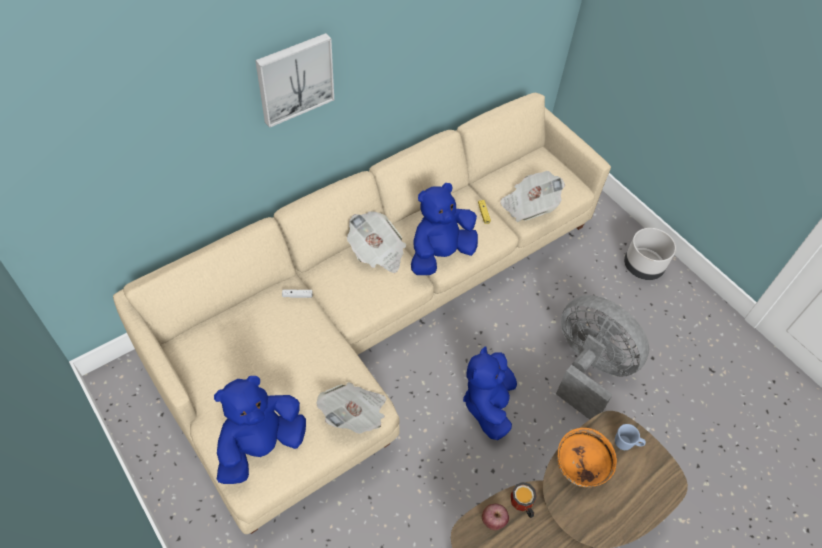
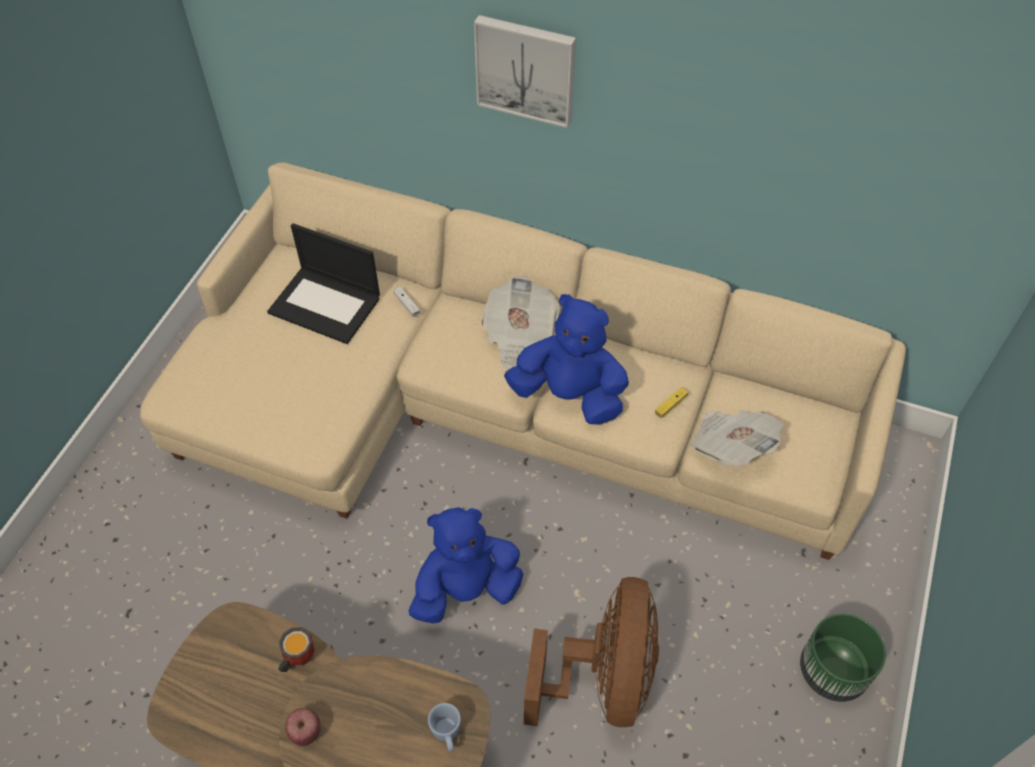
camera: 60 degrees right, 0 degrees up
blue plush toy [214,376,306,484] -> none
newspaper [317,382,386,434] -> none
apple [482,504,509,530] -> apple moved to [285,708,321,746]
grey fan [556,295,649,419] -> brown fan [524,577,659,727]
orange bowl [557,428,617,487] -> none
grey planter [624,228,676,280] -> green planter [800,613,886,702]
none -> laptop [267,223,380,344]

